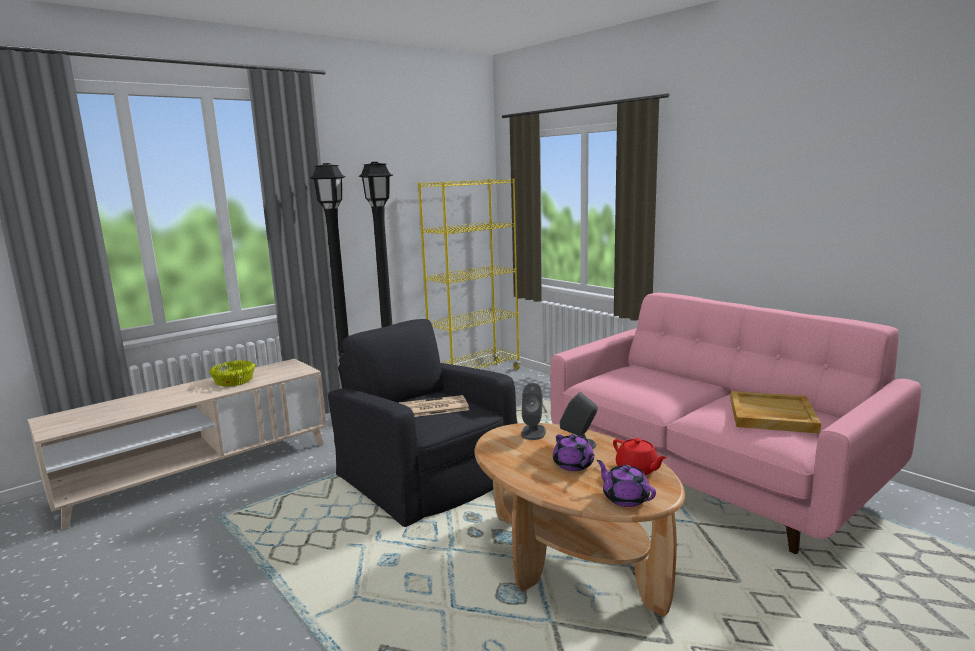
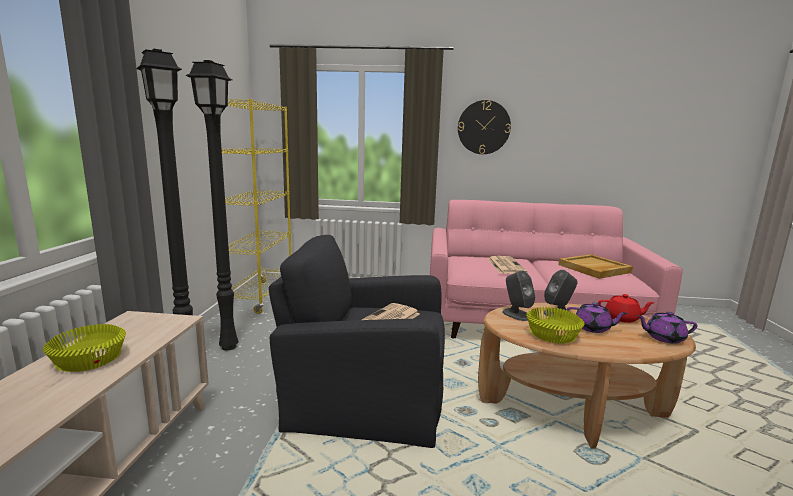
camera: 45 degrees left, 0 degrees up
none -> wall clock [458,100,511,154]
none -> newspaper [488,256,527,274]
none -> yellow bowl [526,307,584,344]

